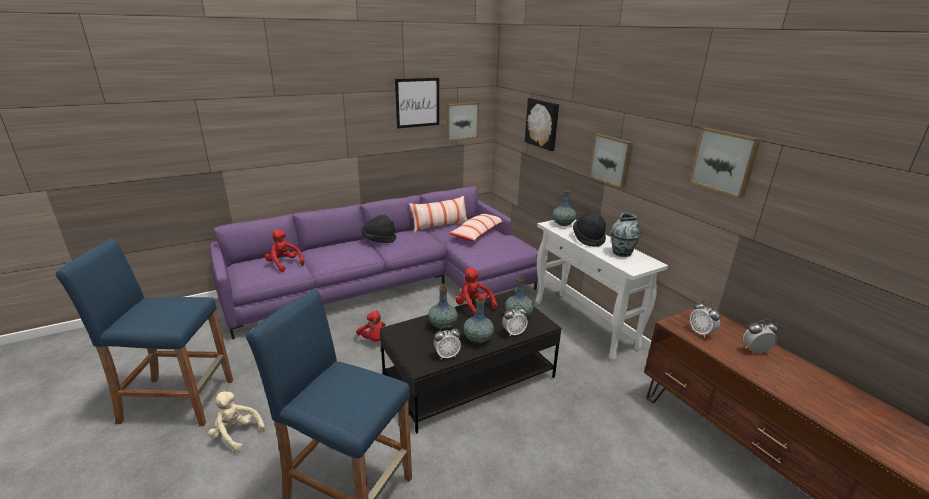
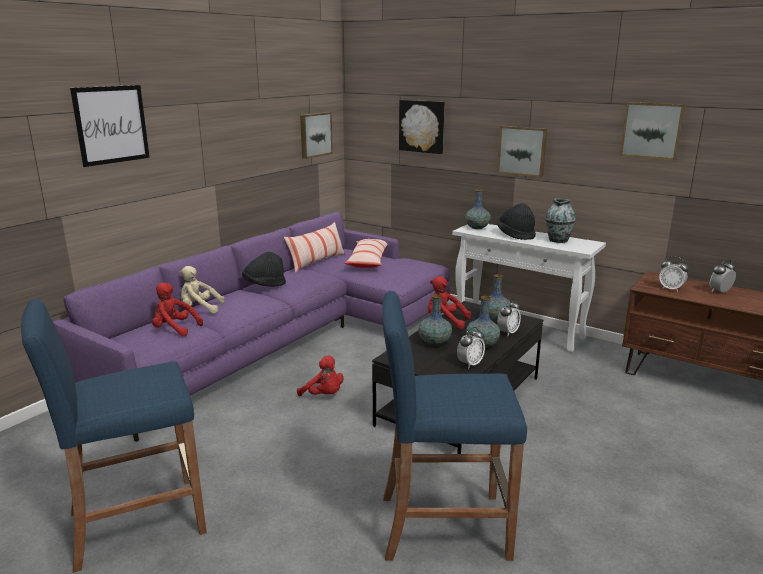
camera: 25 degrees left, 5 degrees down
beige plush toy [208,391,265,452] -> beige plush toy moved to [180,266,225,314]
picture [395,78,439,129] -> picture moved to [70,85,150,167]

